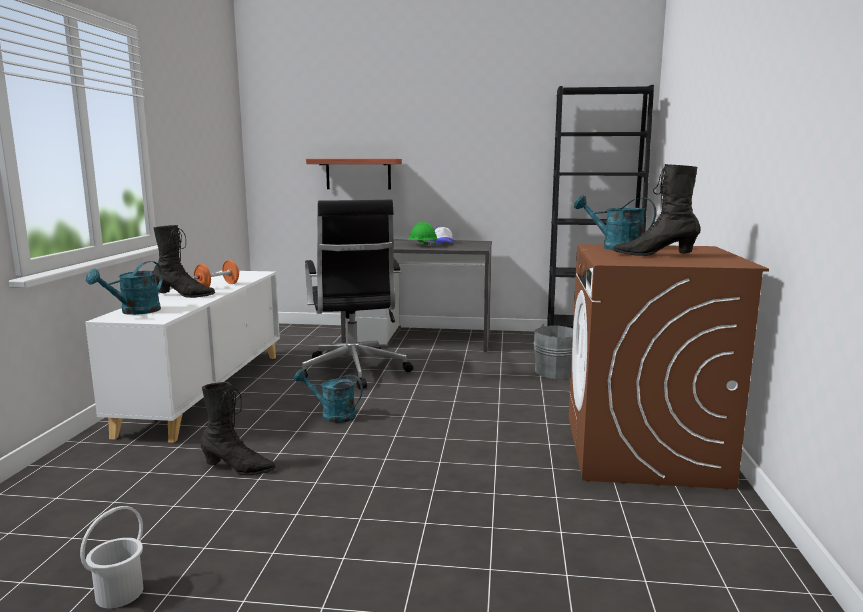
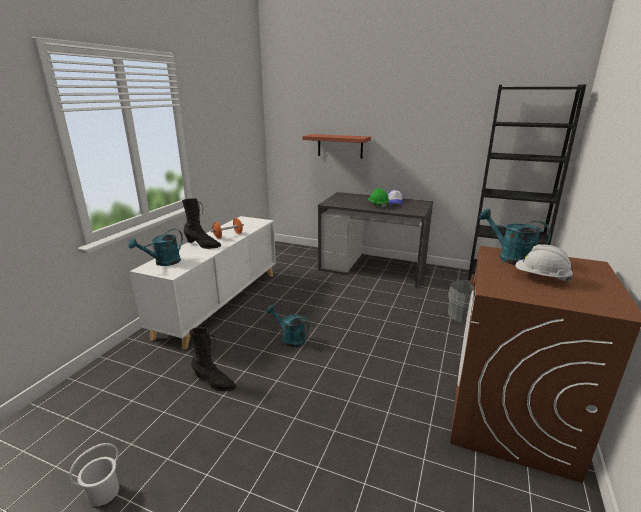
camera: 15 degrees right, 10 degrees up
black office chair [301,200,413,389] -> none
black boot [614,164,700,256] -> white hard hat [515,245,573,282]

